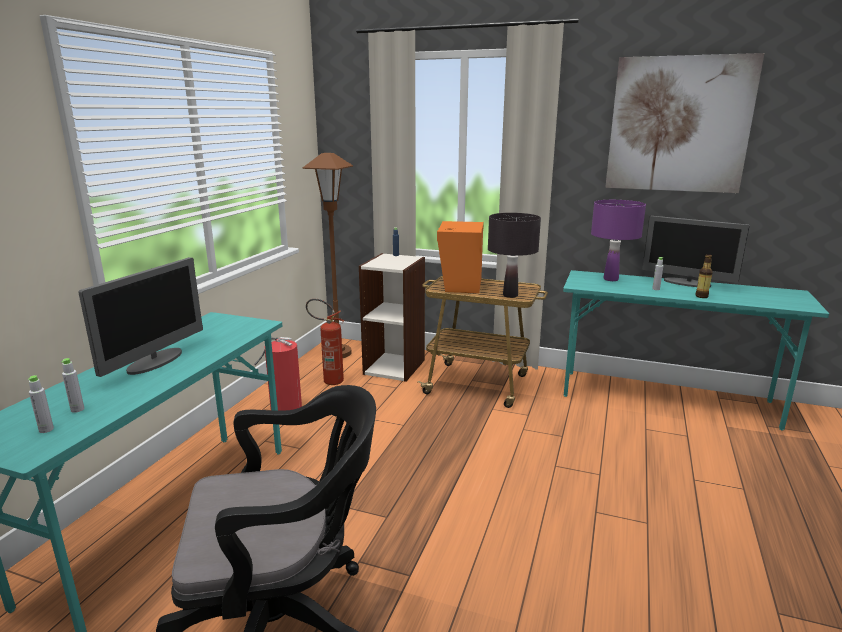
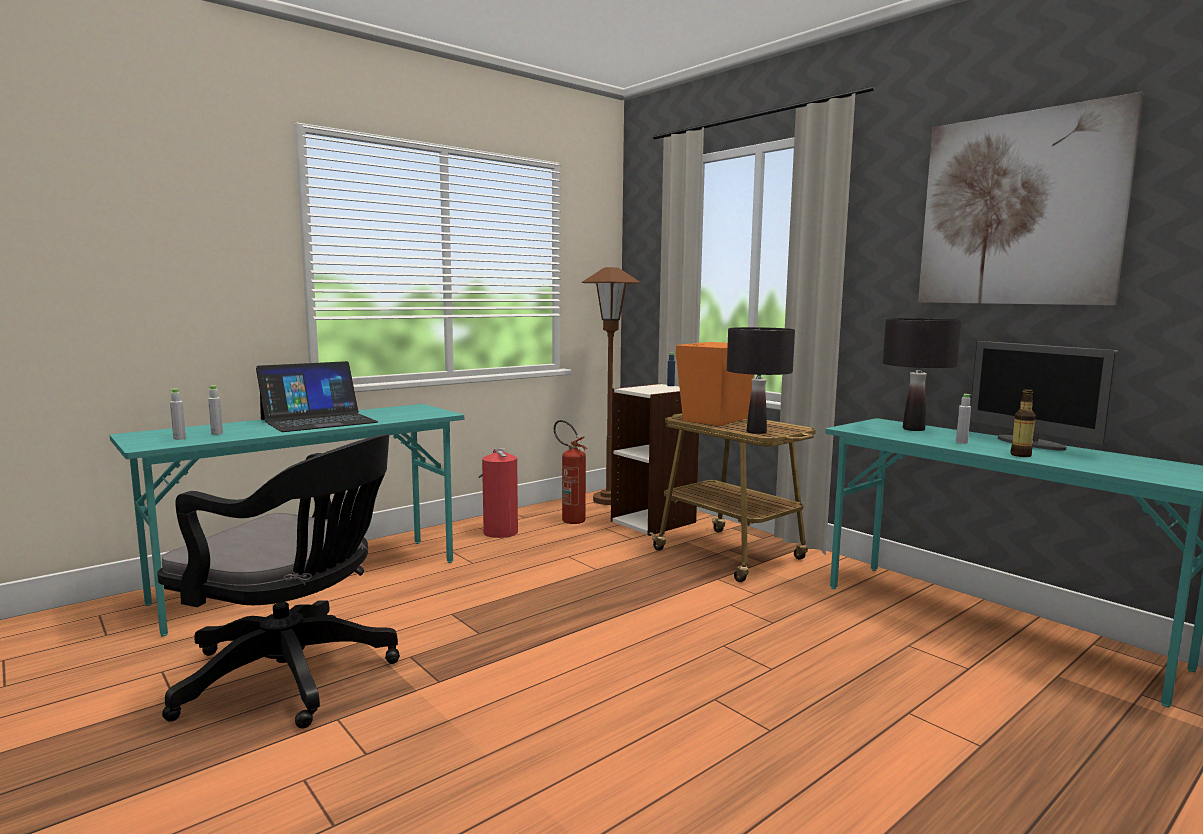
camera: 30 degrees right, 10 degrees down
monitor [78,257,203,377] -> laptop [256,361,379,432]
purple table lamp [591,200,646,281] -> black table lamp [882,318,961,431]

